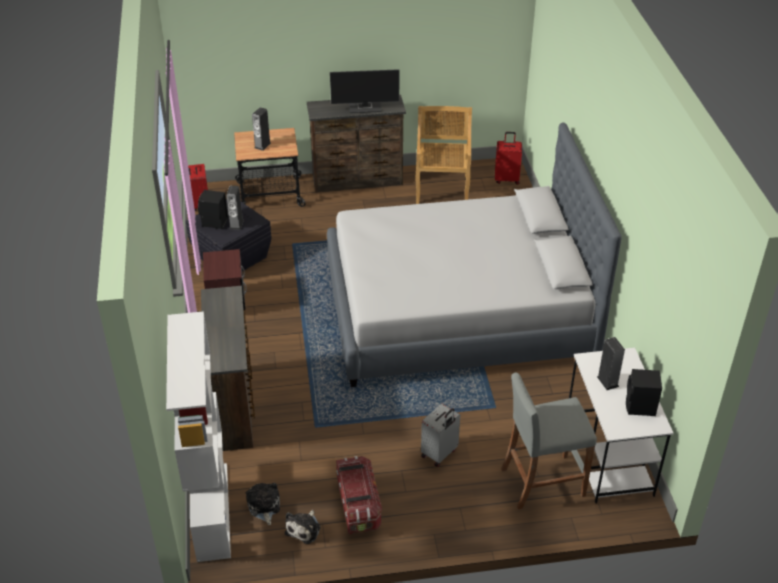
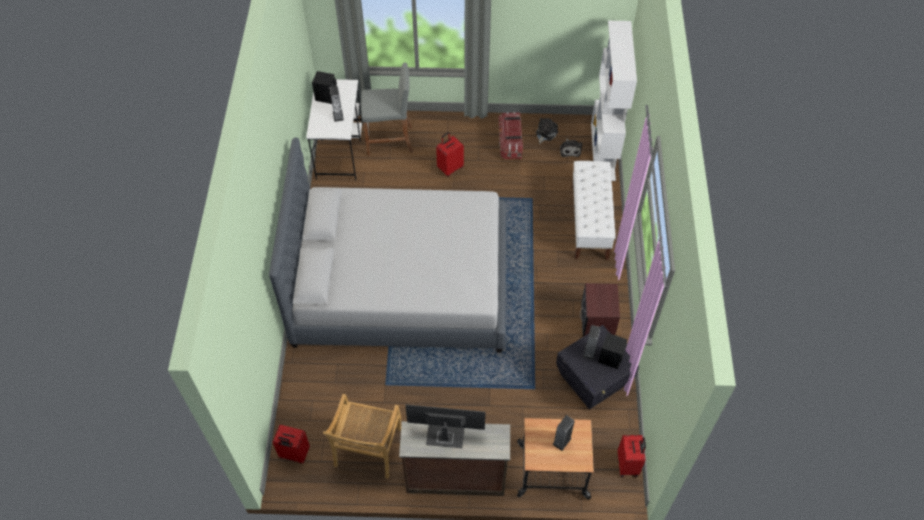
camera: 170 degrees left, 15 degrees up
brown dresser [201,286,255,451] -> white bench [572,161,616,260]
grey suitcase [421,403,460,467] -> red suitcase [436,132,464,177]

